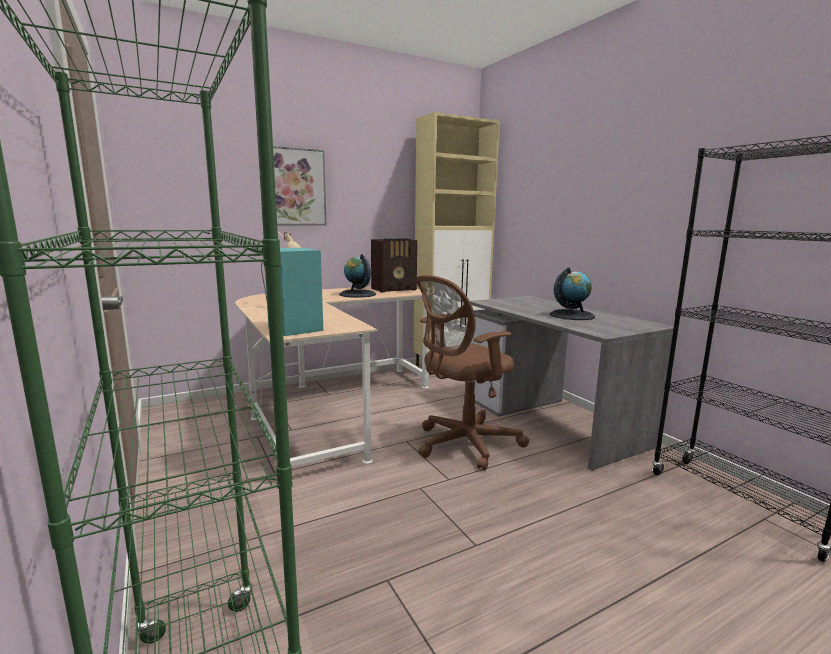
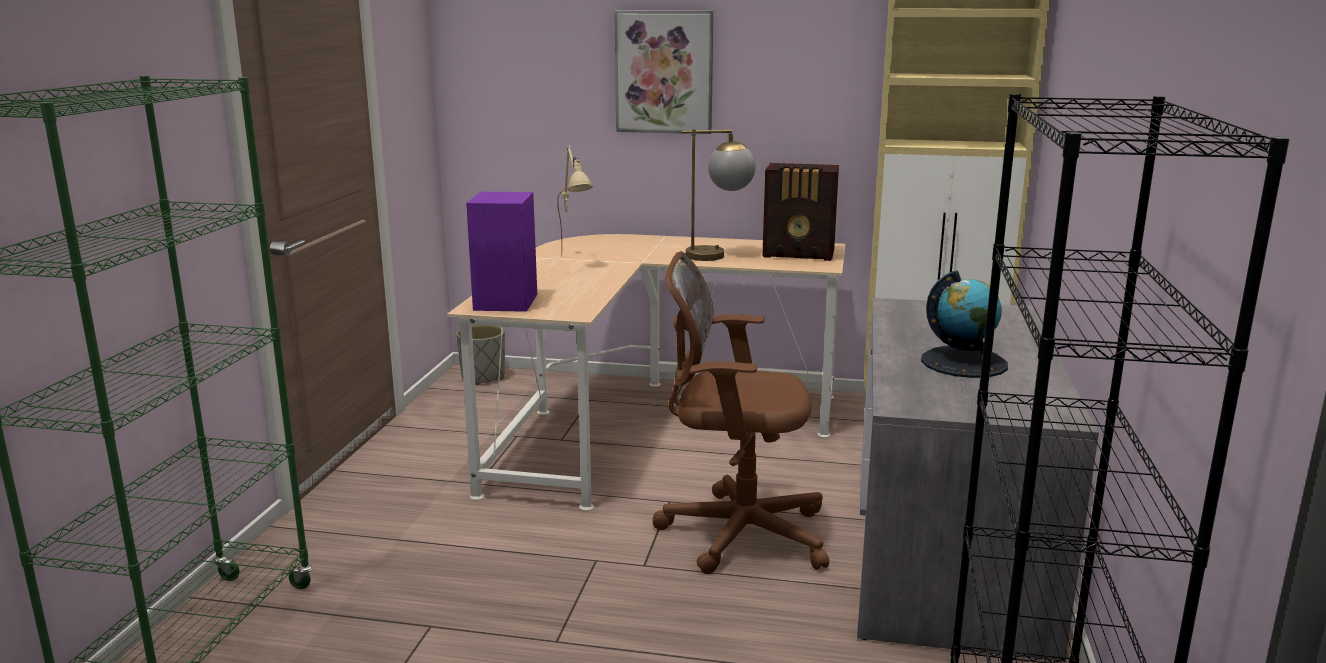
camera: 40 degrees right, 5 degrees up
turquoise speaker [265,248,323,336] -> purple speaker [466,192,537,312]
globe [339,254,376,298] -> table lamp [682,129,756,261]
none -> grey planter [456,325,505,385]

